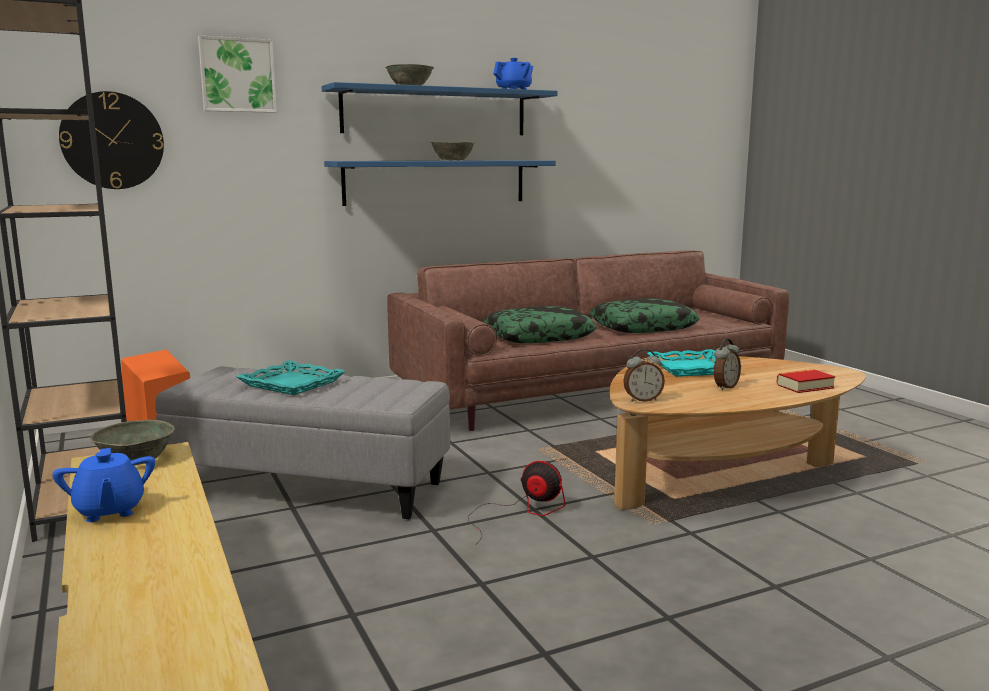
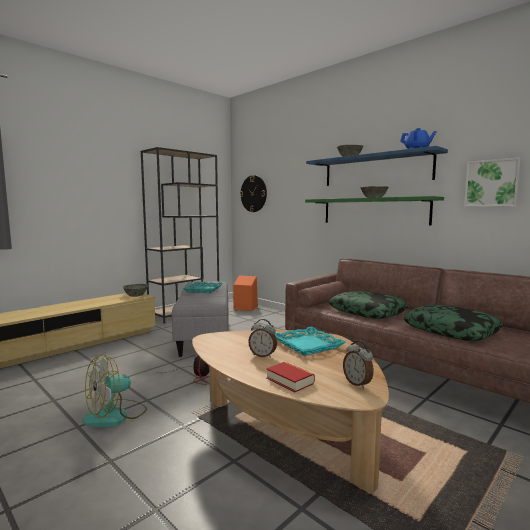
camera: 70 degrees right, 5 degrees down
blue teapot [52,448,155,522] -> none
picture [198,35,277,113] -> picture moved to [464,157,521,207]
blue shelf [324,160,556,206] -> green shelf [305,196,444,225]
alarm clock [623,349,665,402] -> alarm clock moved to [343,340,374,389]
none -> fan [82,354,147,427]

